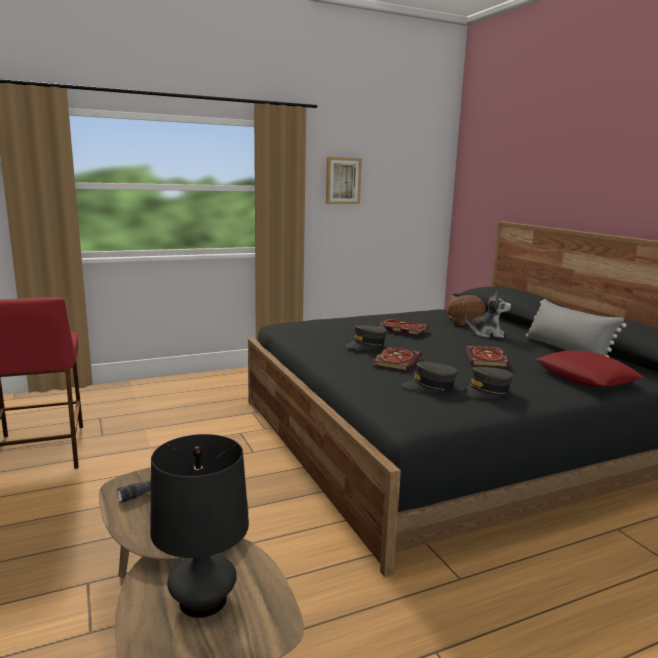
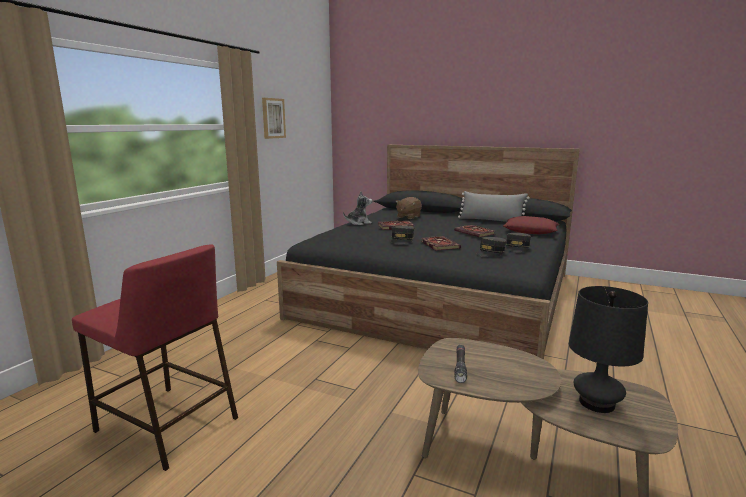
camera: 40 degrees left, 0 degrees up
plush toy [465,291,511,338] -> plush toy moved to [343,191,372,225]

